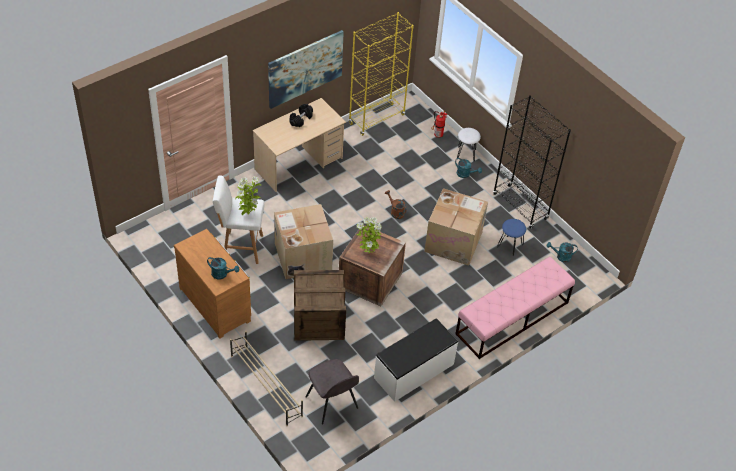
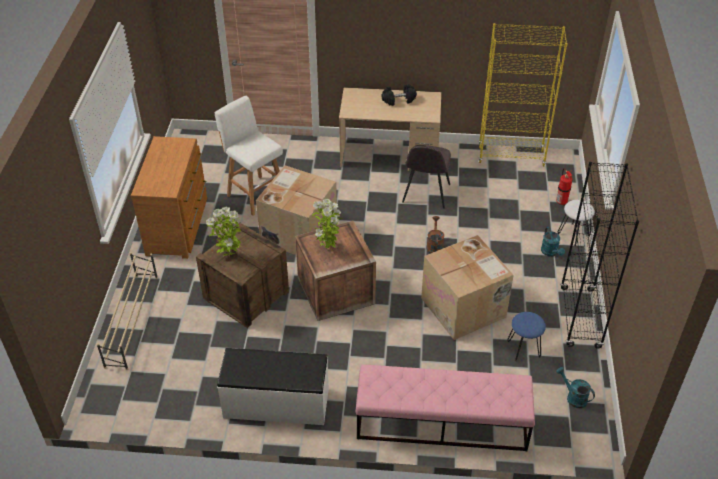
camera: 45 degrees right, 5 degrees down
turquoise watering can [207,257,239,280] -> none
potted plant [235,177,262,215] -> potted plant moved to [206,207,241,257]
picture [268,30,344,109] -> none
grey chair [306,359,359,424] -> grey chair moved to [402,145,451,209]

